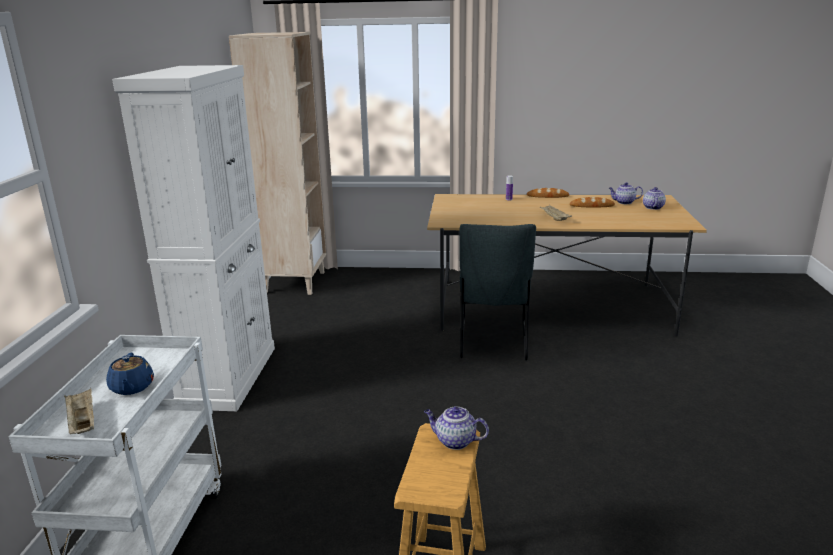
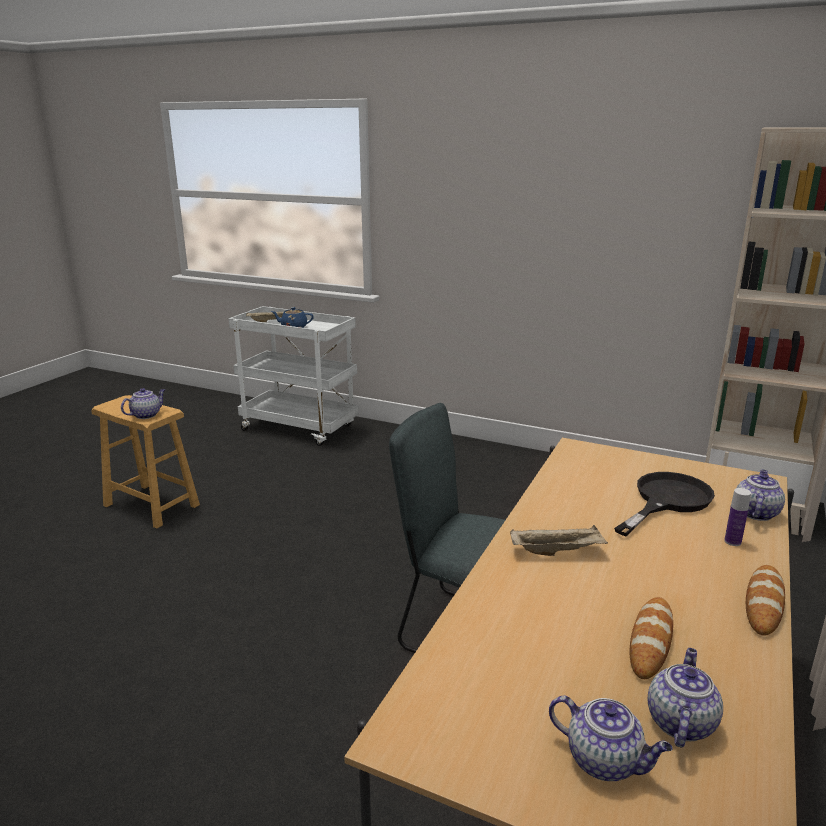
camera: 110 degrees right, 0 degrees up
white cabinet [112,65,275,411] -> none
none -> black frying pan [614,472,715,537]
none -> teapot [736,469,785,521]

